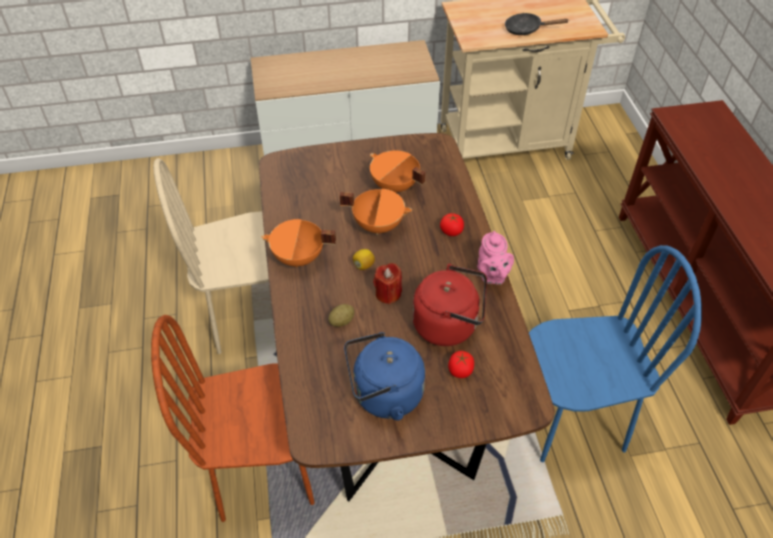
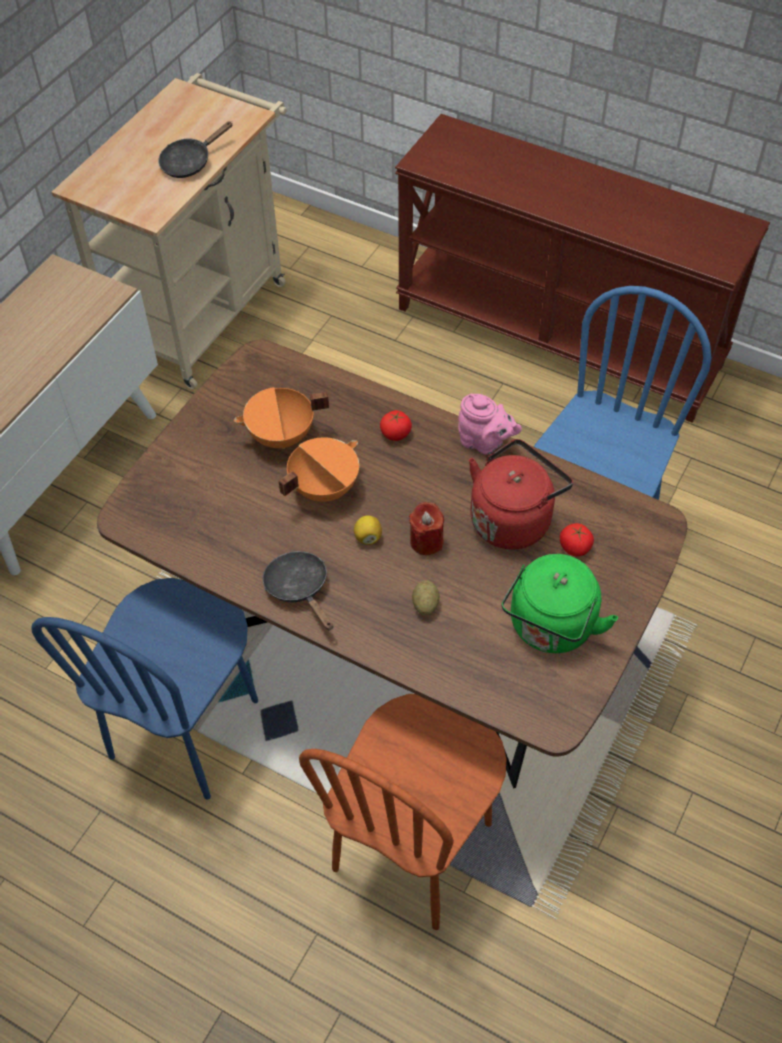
camera: 50 degrees left, 5 degrees up
beige chair [153,158,269,354] -> blue chair [32,578,258,800]
orange cooking pot [262,219,336,267] -> black frying pan [263,551,333,631]
blue kettle [344,332,425,421] -> green kettle [501,554,618,653]

